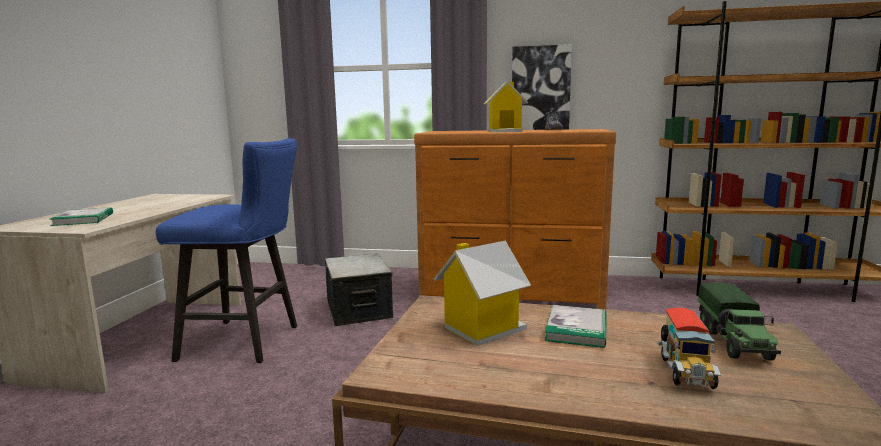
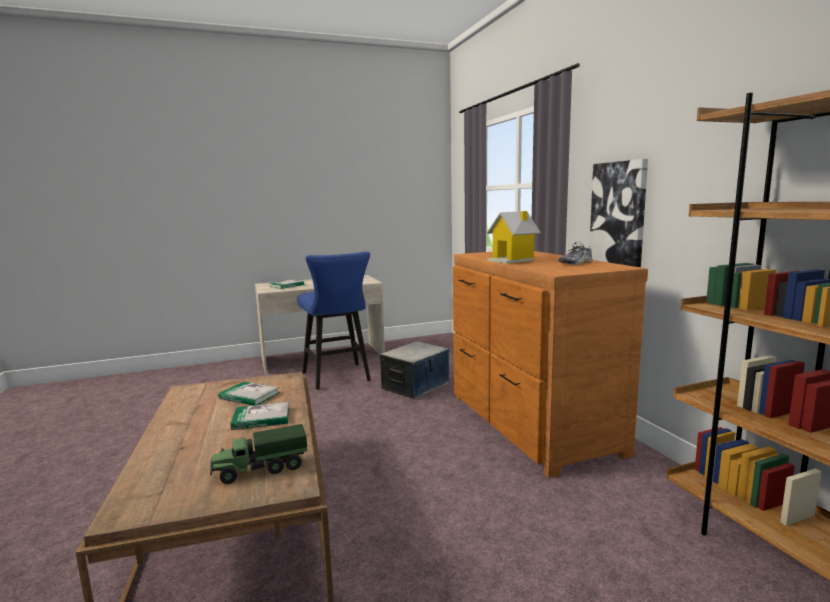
camera: 60 degrees right, 0 degrees up
toy house [434,241,531,346] -> book [218,382,279,405]
toy truck [657,308,721,389] -> none

